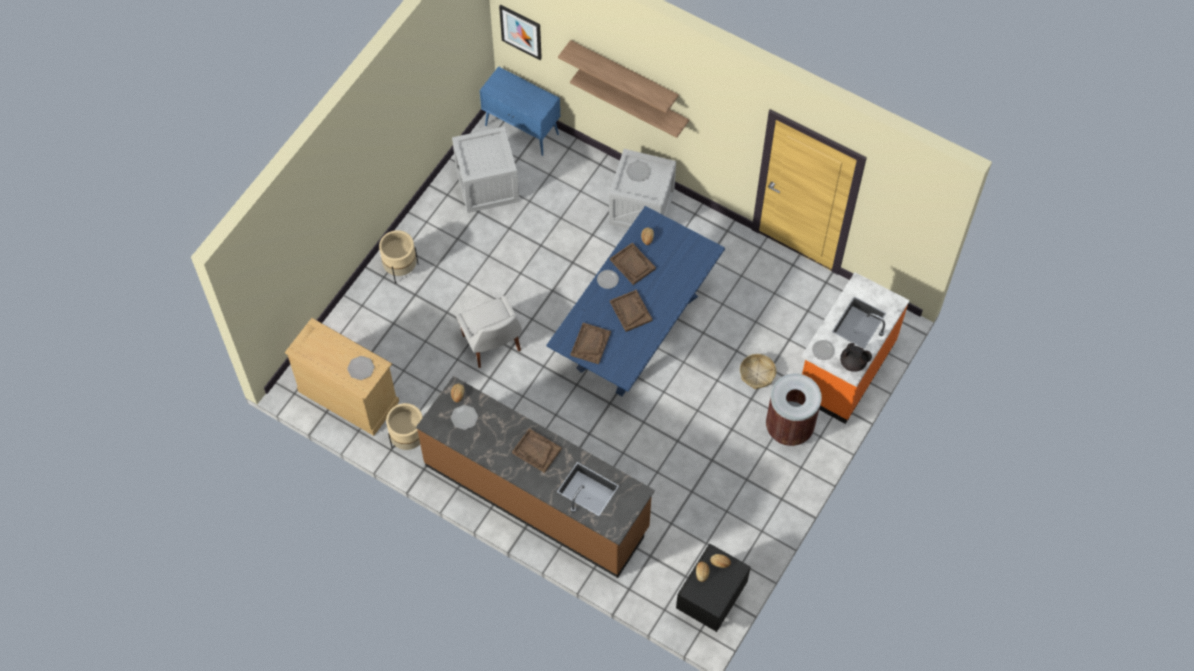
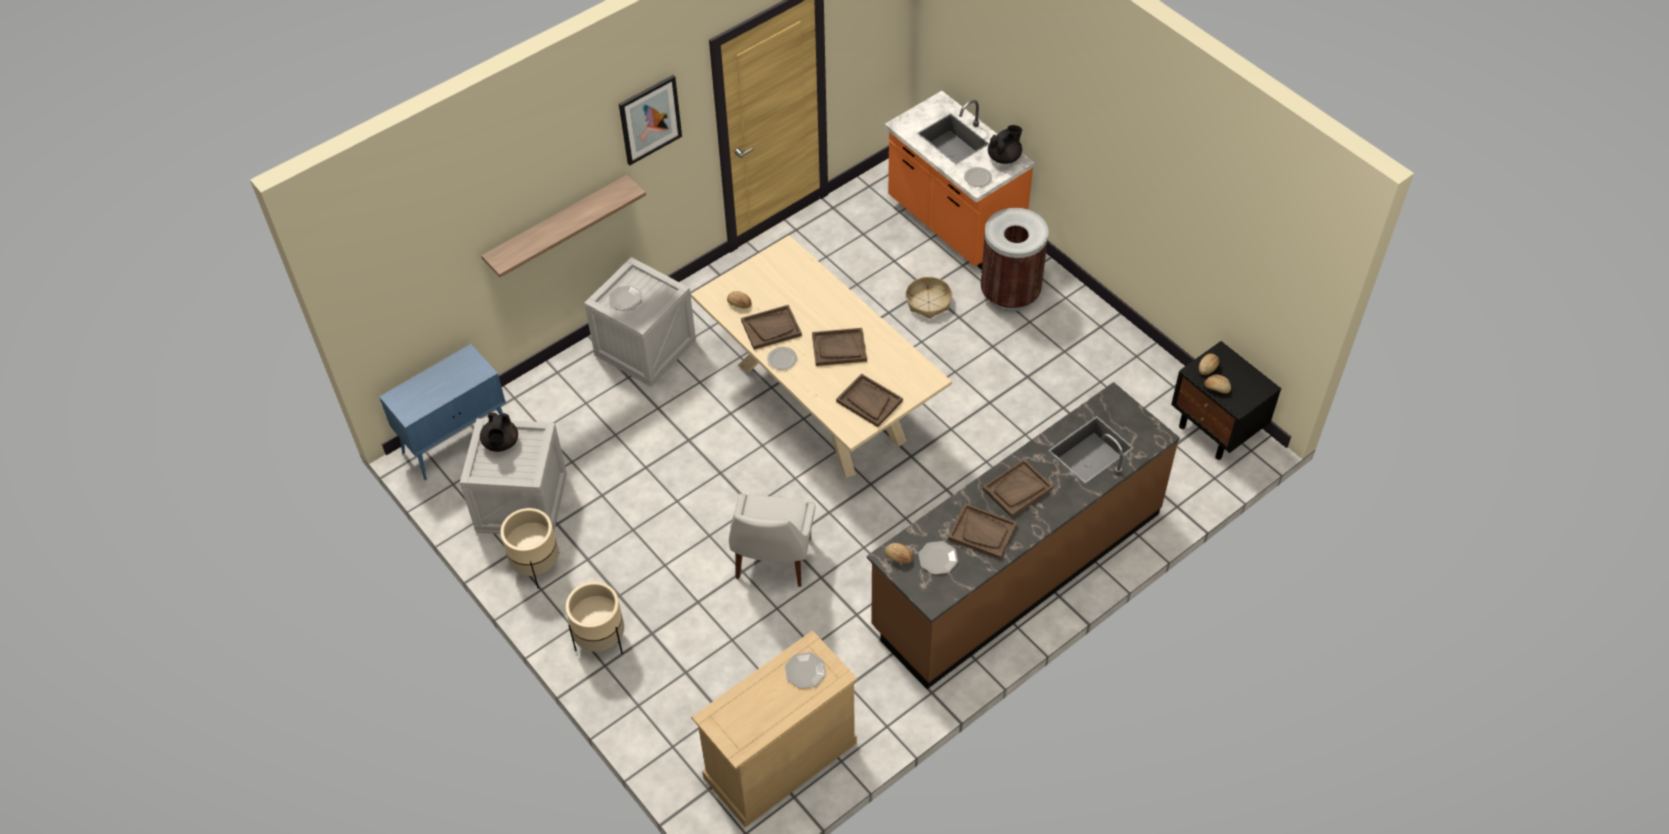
camera: 70 degrees left, 10 degrees down
beige planter [386,403,423,450] -> beige planter moved to [500,508,559,589]
white chair [456,296,522,368] -> white chair turned 105 degrees clockwise [729,494,816,587]
picture [499,5,542,60] -> picture moved to [619,75,682,165]
blue dining table [547,206,725,396] -> beige dining table [691,235,952,478]
shelf [558,40,679,113] -> none
none -> black teapot [480,412,518,452]
none -> brown tray [948,503,1017,560]

